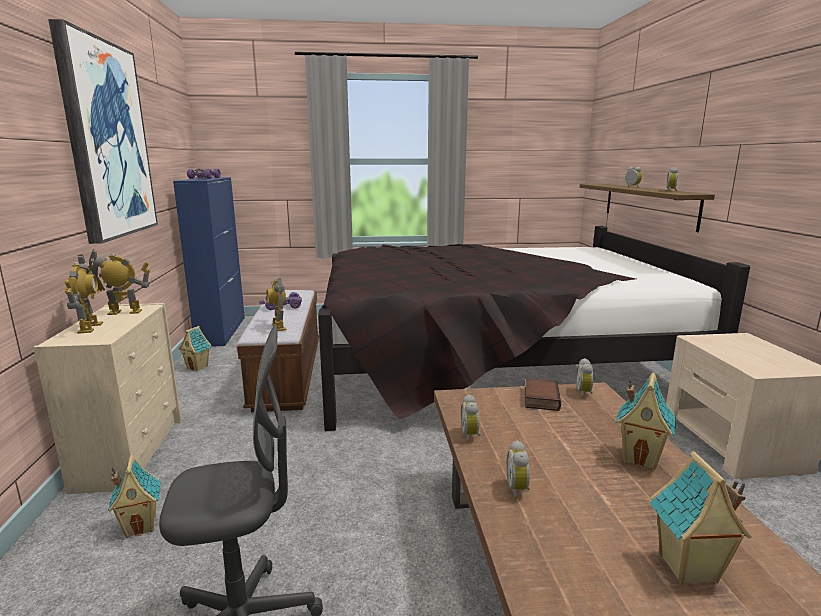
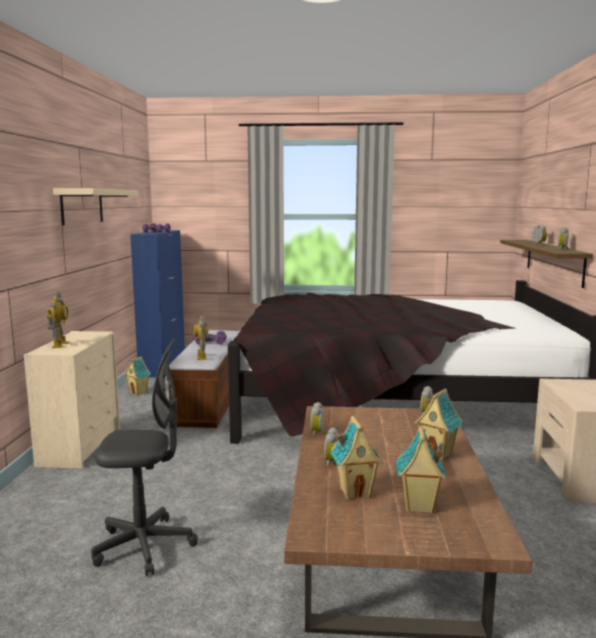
camera: 10 degrees right, 5 degrees down
picture [48,19,158,244] -> beige shelf [53,188,138,225]
toy robot [88,249,150,315] -> none
toy house [108,455,161,538] -> toy house moved to [330,416,383,500]
book [525,378,561,411] -> none

